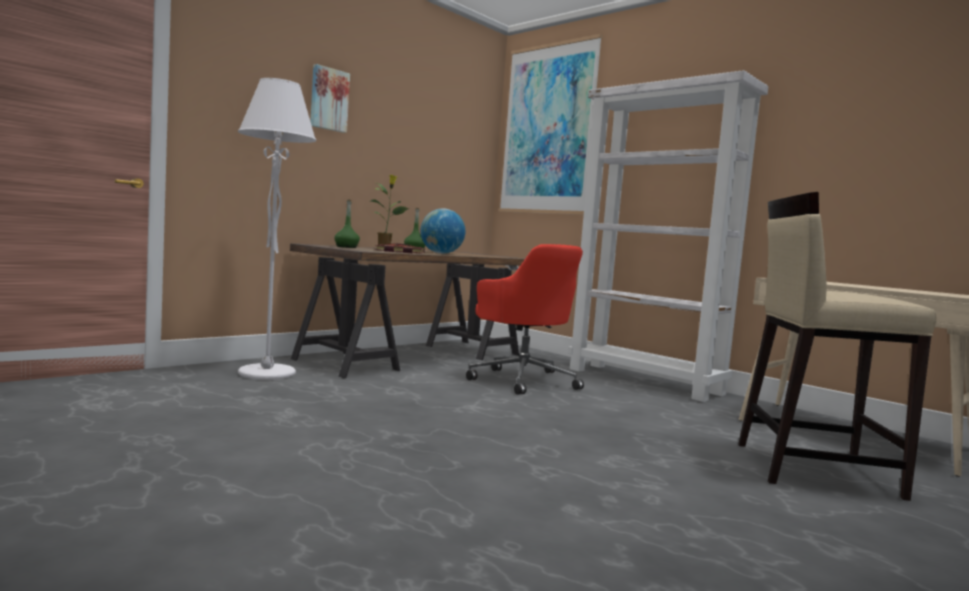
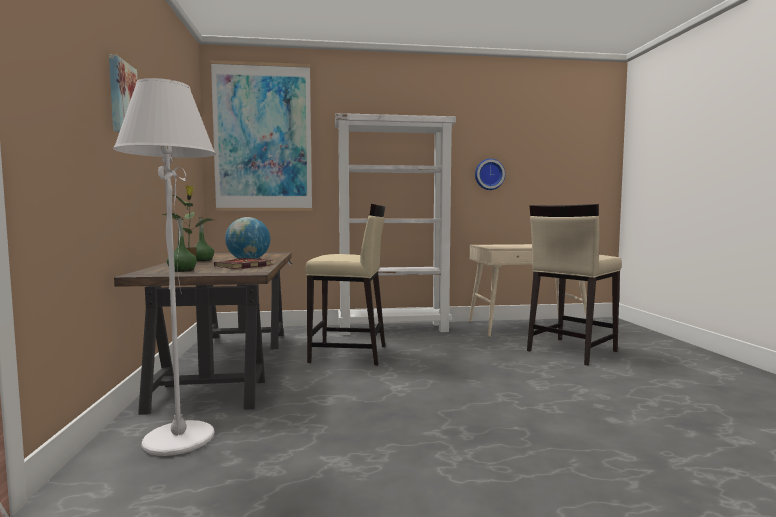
camera: 50 degrees left, 0 degrees up
red office chair [466,244,584,394] -> beige stool [306,204,385,365]
none -> wall clock [475,158,505,190]

